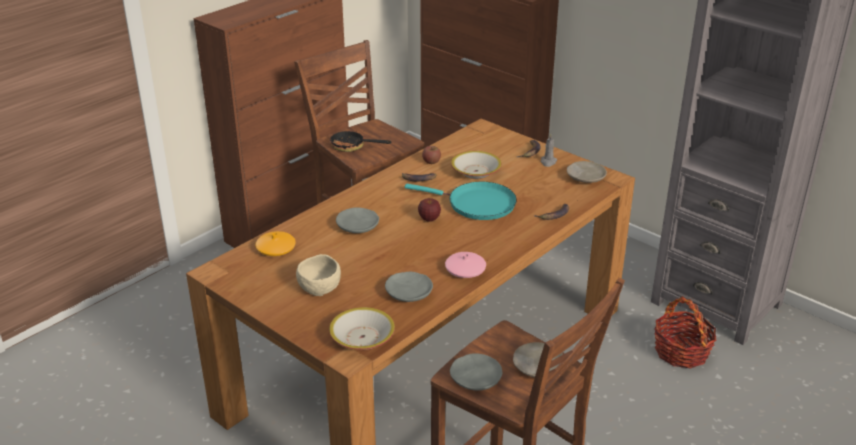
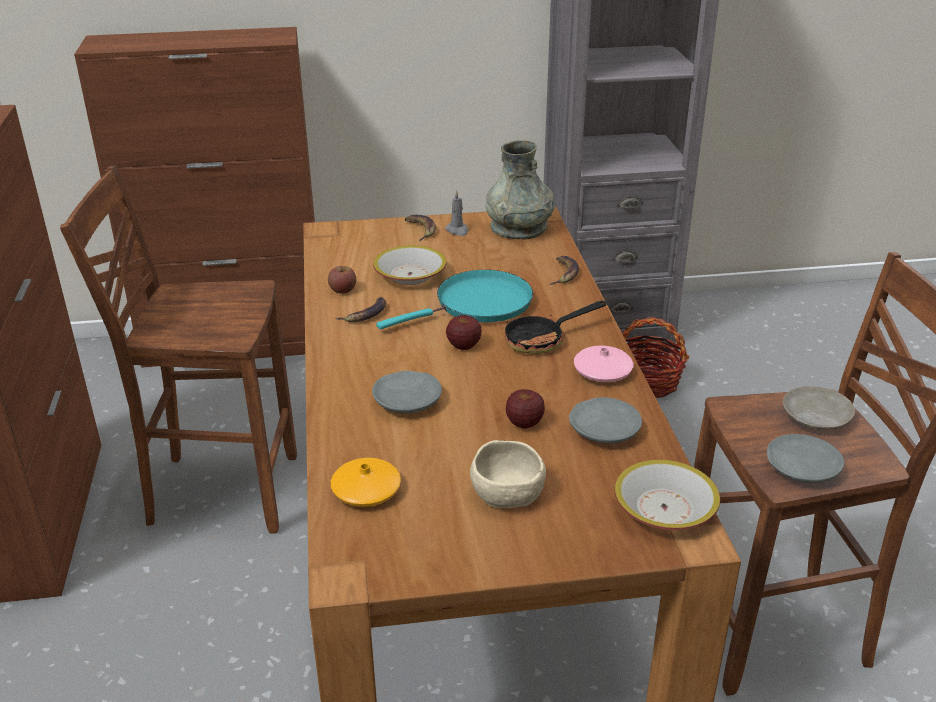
camera: 50 degrees left, 0 degrees up
frying pan [329,130,392,152] -> frying pan moved to [505,301,607,354]
beige plate [567,161,607,183] -> grey vase [486,140,555,240]
none -> apple [506,389,545,428]

